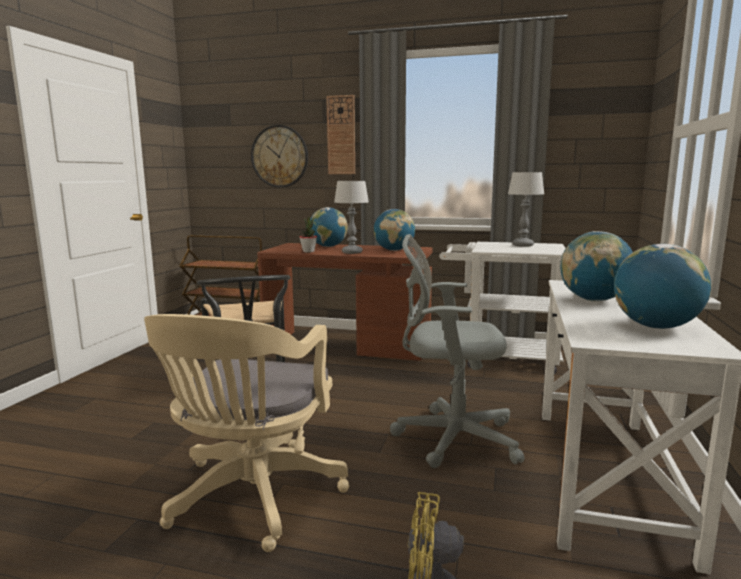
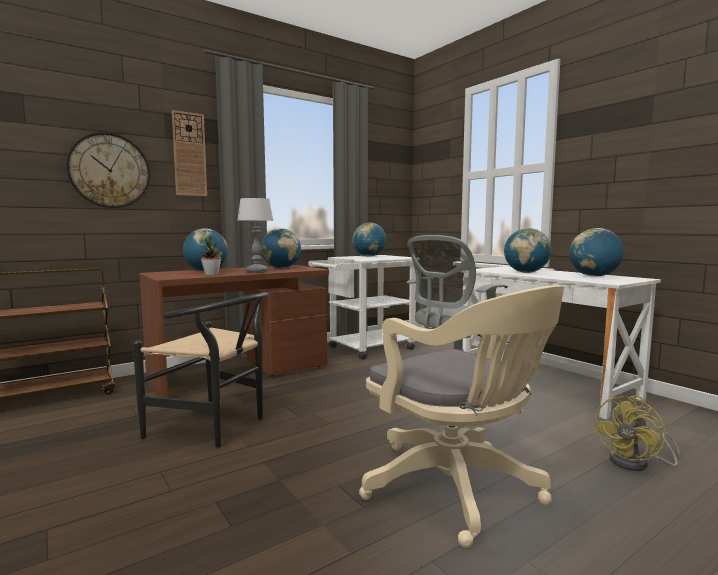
camera: 50 degrees left, 5 degrees down
table lamp [508,172,544,247] -> globe [353,222,386,257]

